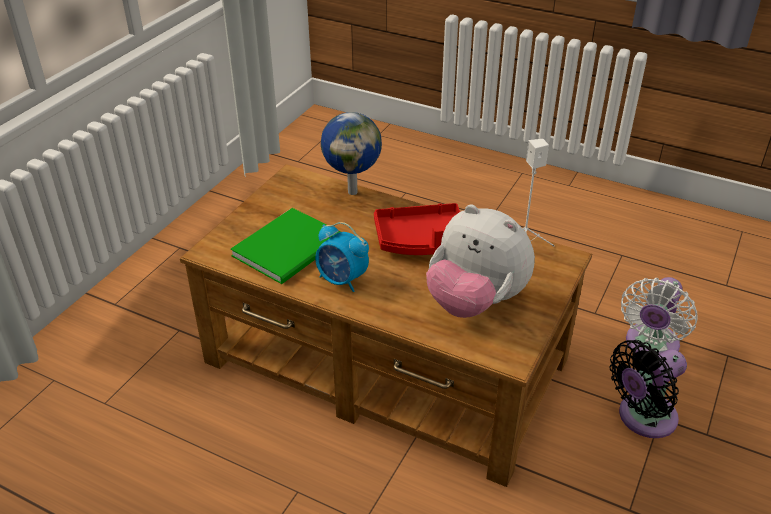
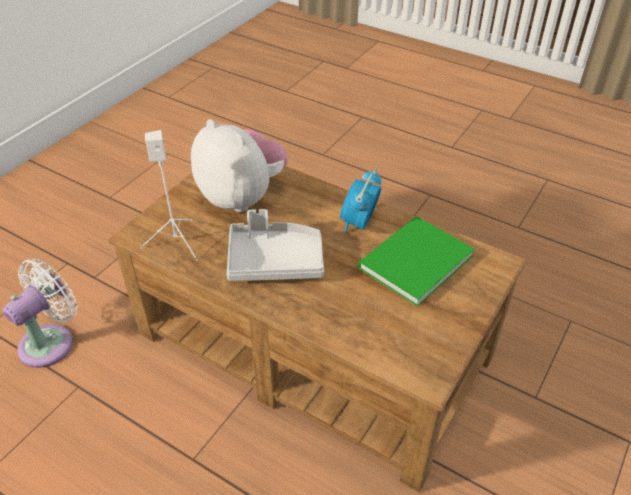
camera: 175 degrees left, 5 degrees up
alarm clock [315,222,369,292] -> alarm clock turned 105 degrees counterclockwise [340,170,381,233]
globe [321,112,382,195] -> none
red tray [374,203,460,255] -> grey tray [227,209,324,281]
black fan [609,340,687,438] -> none

